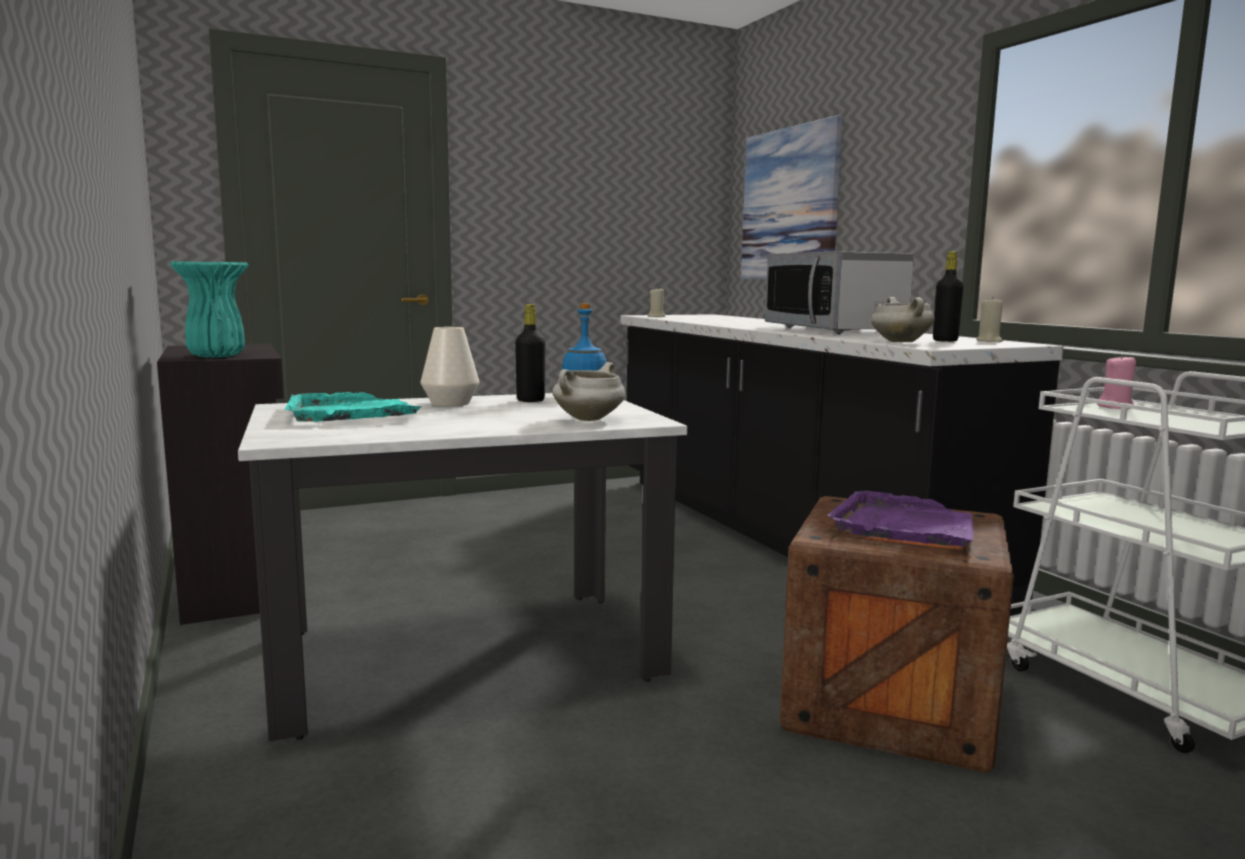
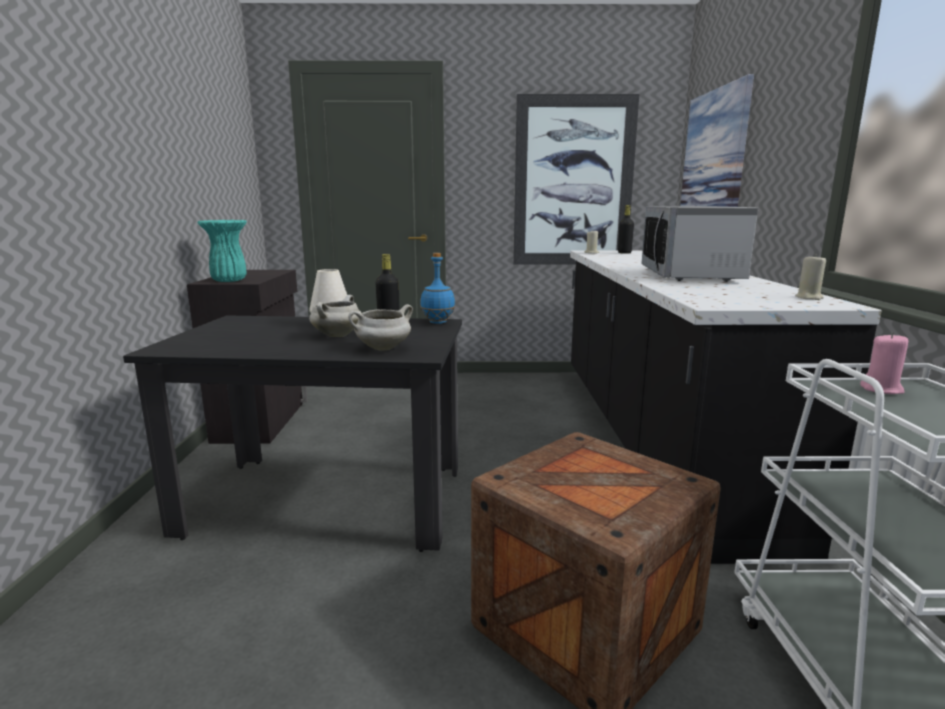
camera: 25 degrees right, 5 degrees up
white dining table [238,393,687,741] -> black dining table [123,315,462,552]
turquoise tray [285,392,421,422] -> none
purple tray [827,491,974,546] -> none
white cooking pot [871,297,935,342] -> white cooking pot moved to [309,295,361,337]
black bottle [933,251,964,342] -> black bottle moved to [618,205,634,254]
none -> picture [513,94,639,264]

